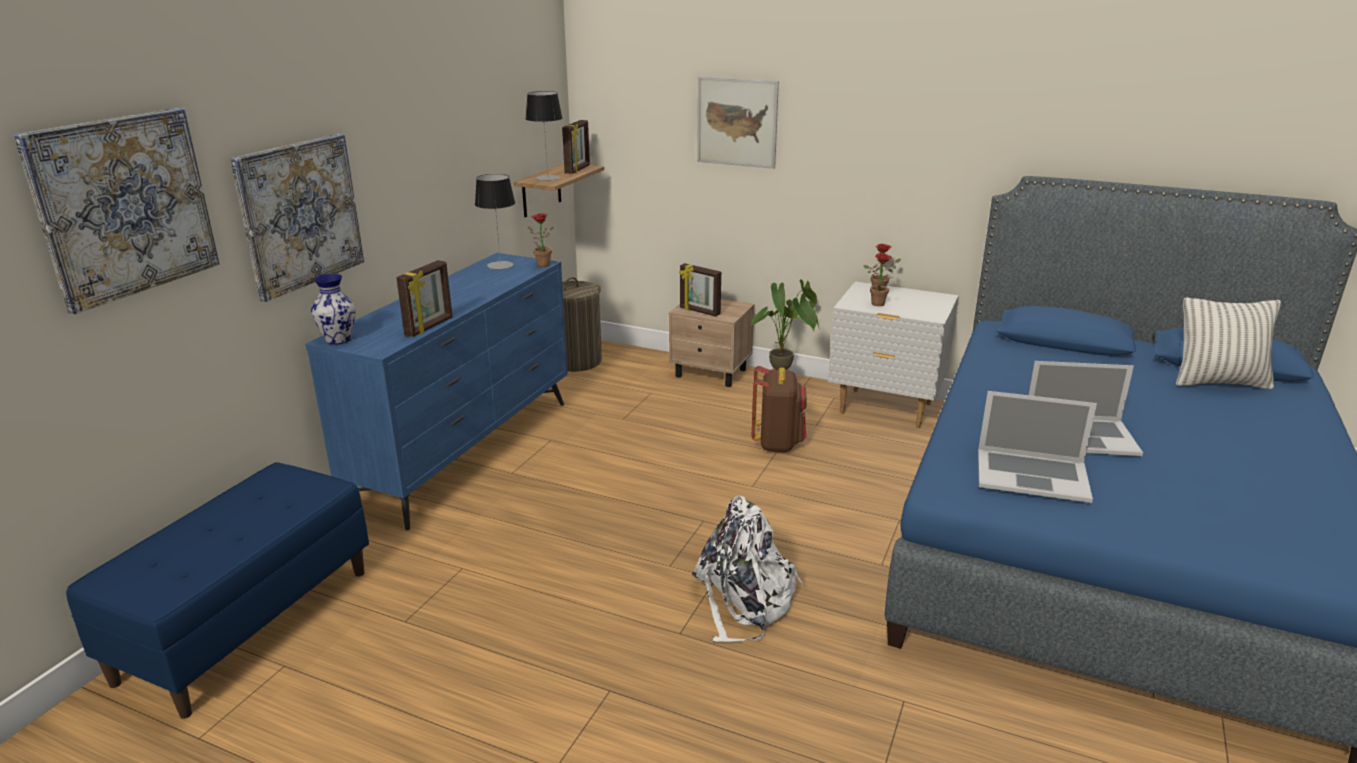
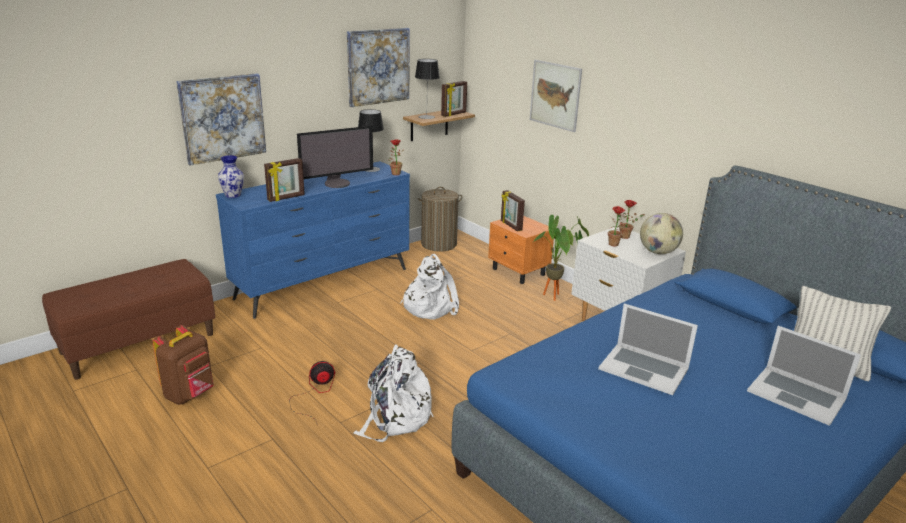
camera: 25 degrees right, 0 degrees up
picture [13,108,219,314] -> picture moved to [347,28,410,107]
blue bench [66,462,369,719] -> brown bench [42,259,216,380]
beige nightstand [669,299,754,387] -> orange nightstand [488,216,554,284]
brown backpack [752,366,807,452] -> brown backpack moved to [153,325,214,405]
laptop [978,391,1097,503] -> laptop moved to [747,326,861,426]
none -> fan [289,361,335,423]
none -> monitor [297,126,373,188]
none -> white backpack [400,254,459,320]
none -> globe [640,213,683,254]

